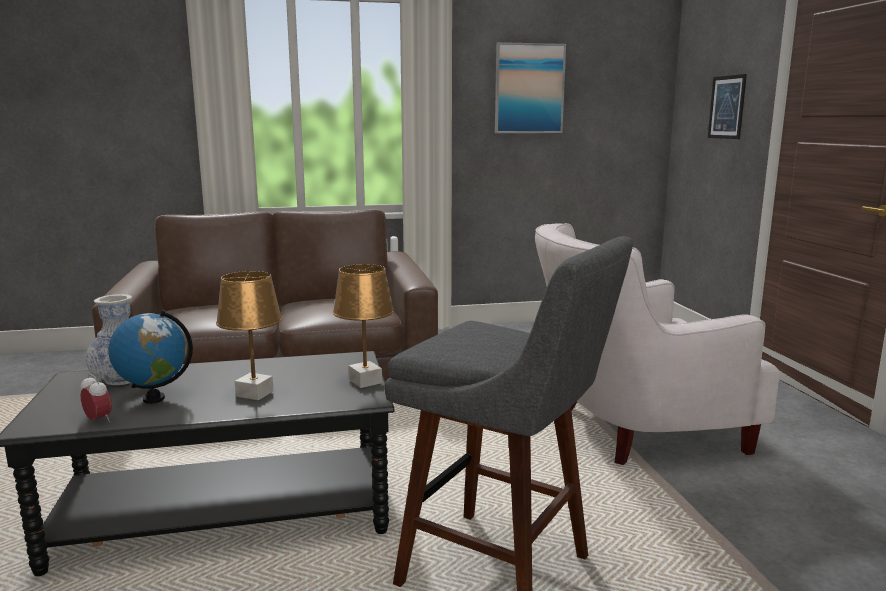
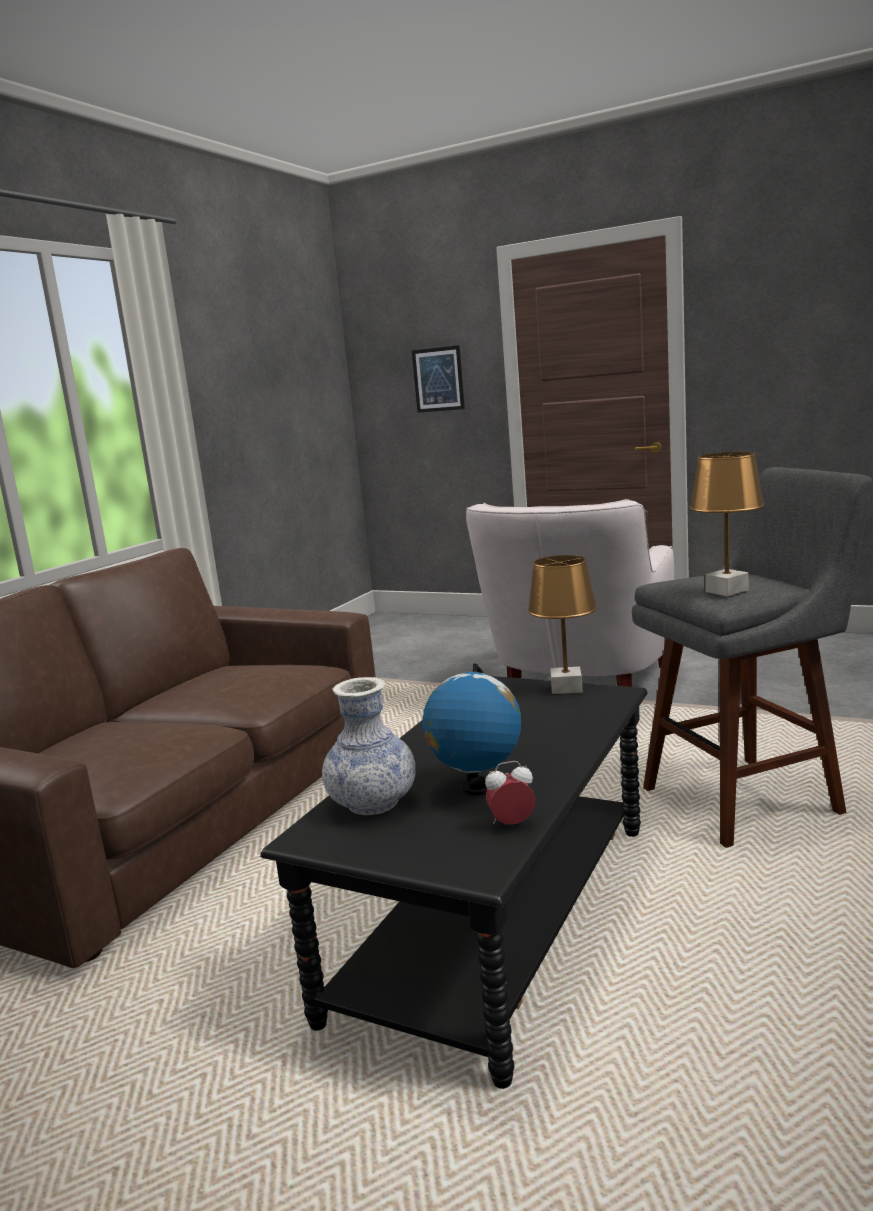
camera: 50 degrees left, 0 degrees up
brown table lamp [216,271,282,400] -> brown table lamp moved to [689,452,765,596]
picture [495,42,566,133] -> none

